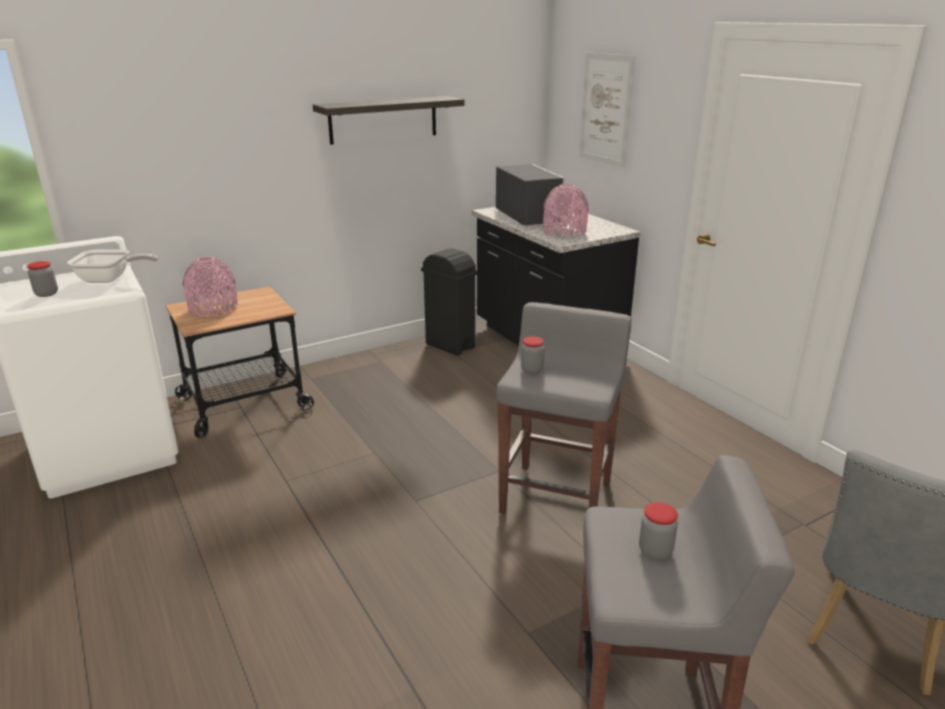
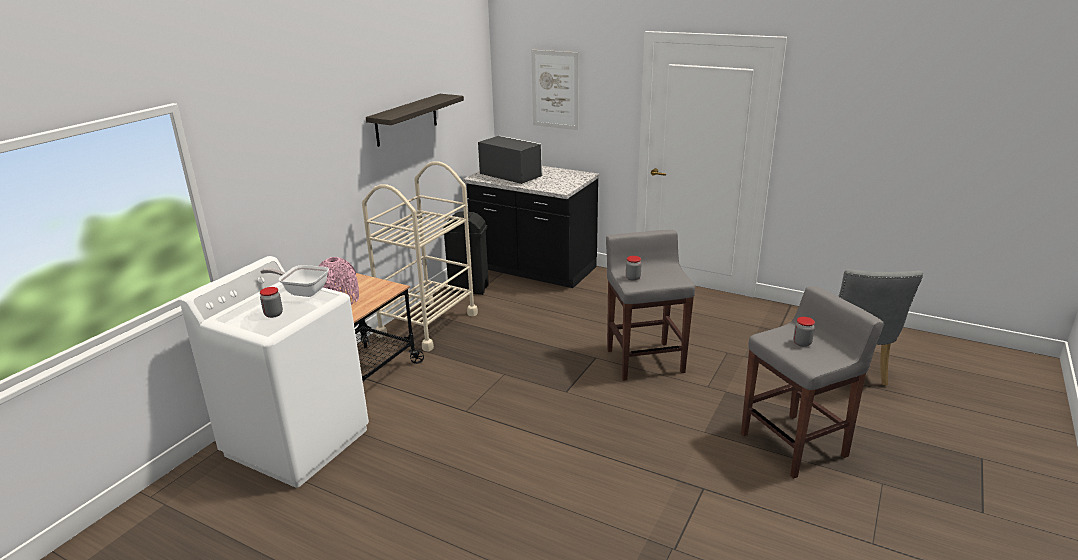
camera: 30 degrees left, 0 degrees up
frying pan [67,250,158,283] -> frying pan turned 135 degrees counterclockwise [260,265,329,297]
pink vase [543,184,589,238] -> none
none -> beige cart [362,161,478,351]

